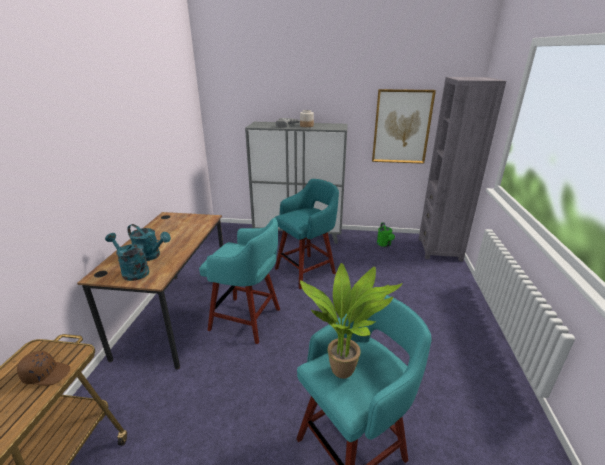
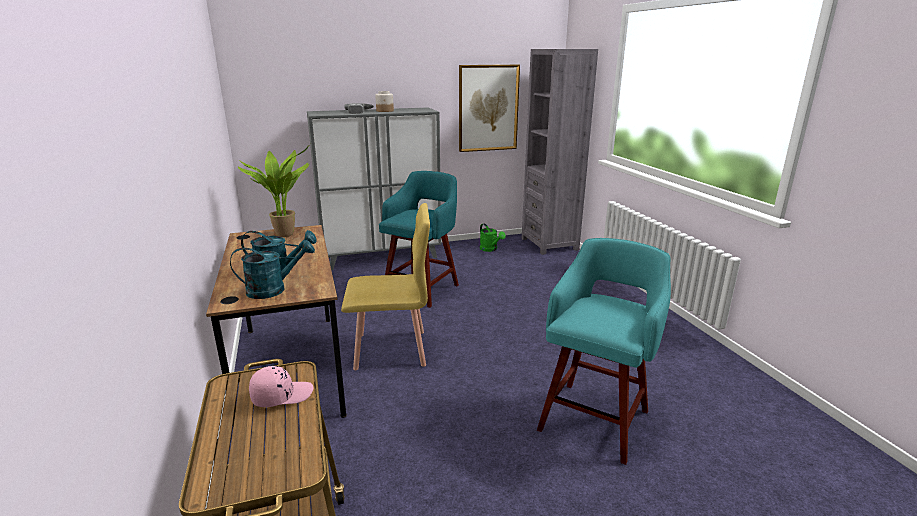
camera: 25 degrees left, 5 degrees down
brown cap [17,351,70,386] -> pink cap [249,366,313,407]
turquoise watering can [105,233,149,281] -> turquoise watering can turned 150 degrees clockwise [230,240,315,299]
turquoise stool [199,218,280,344] -> yellow chair [341,203,430,370]
potted plant [300,263,403,379] -> potted plant moved to [238,144,310,237]

